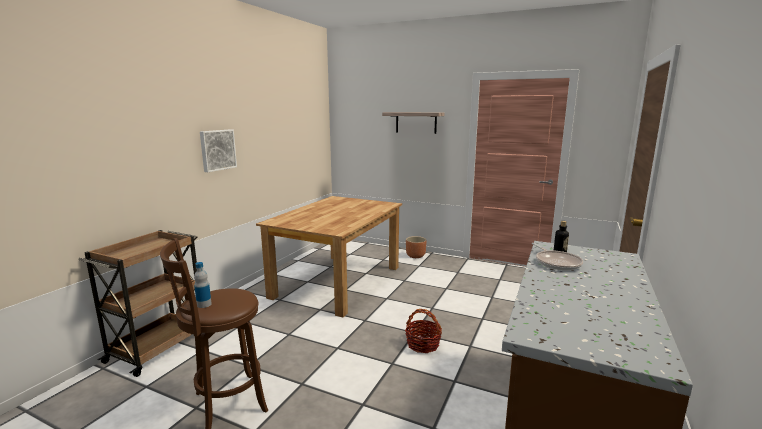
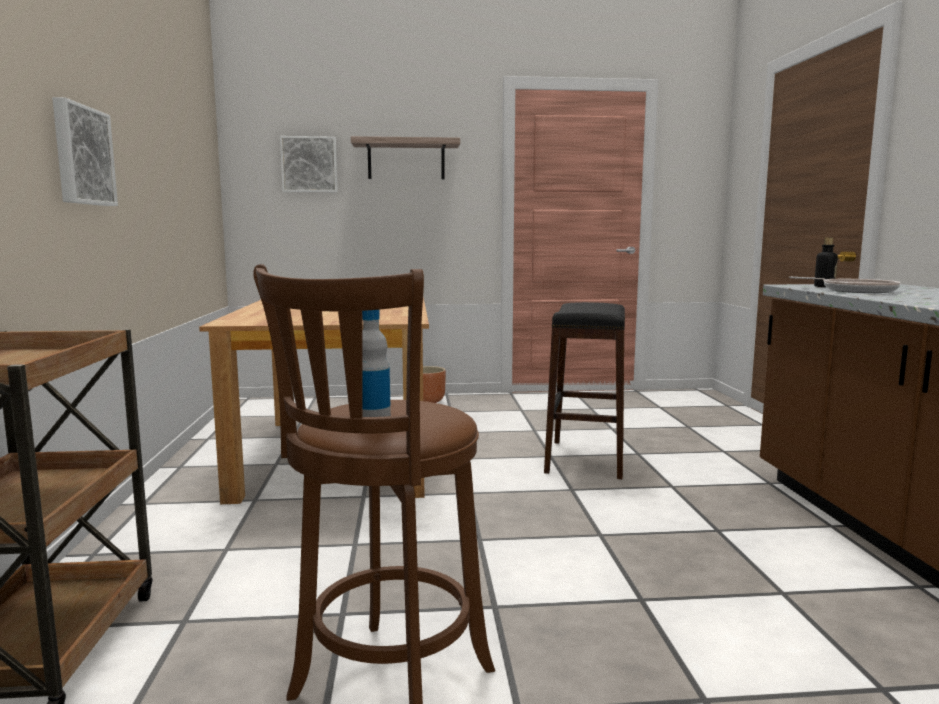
camera: 30 degrees left, 5 degrees down
basket [405,309,442,353] -> none
none -> picture [280,136,338,192]
none -> black stool [544,302,625,479]

